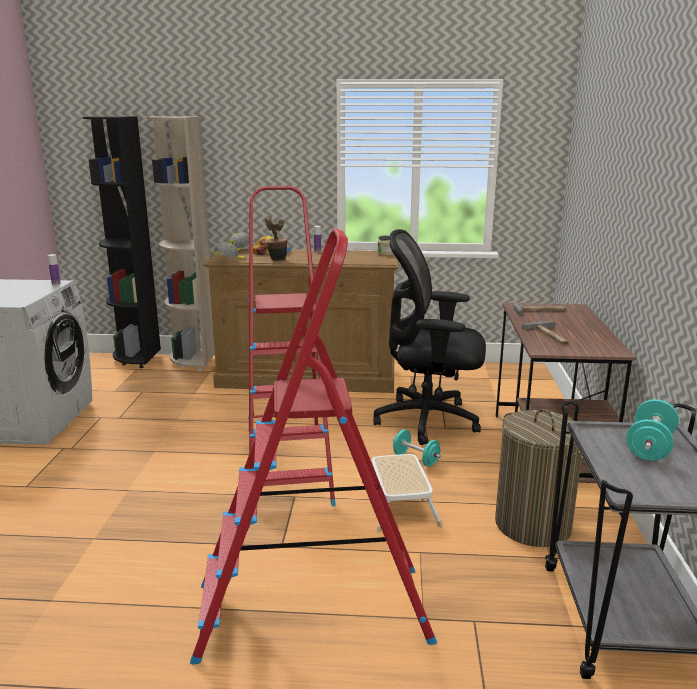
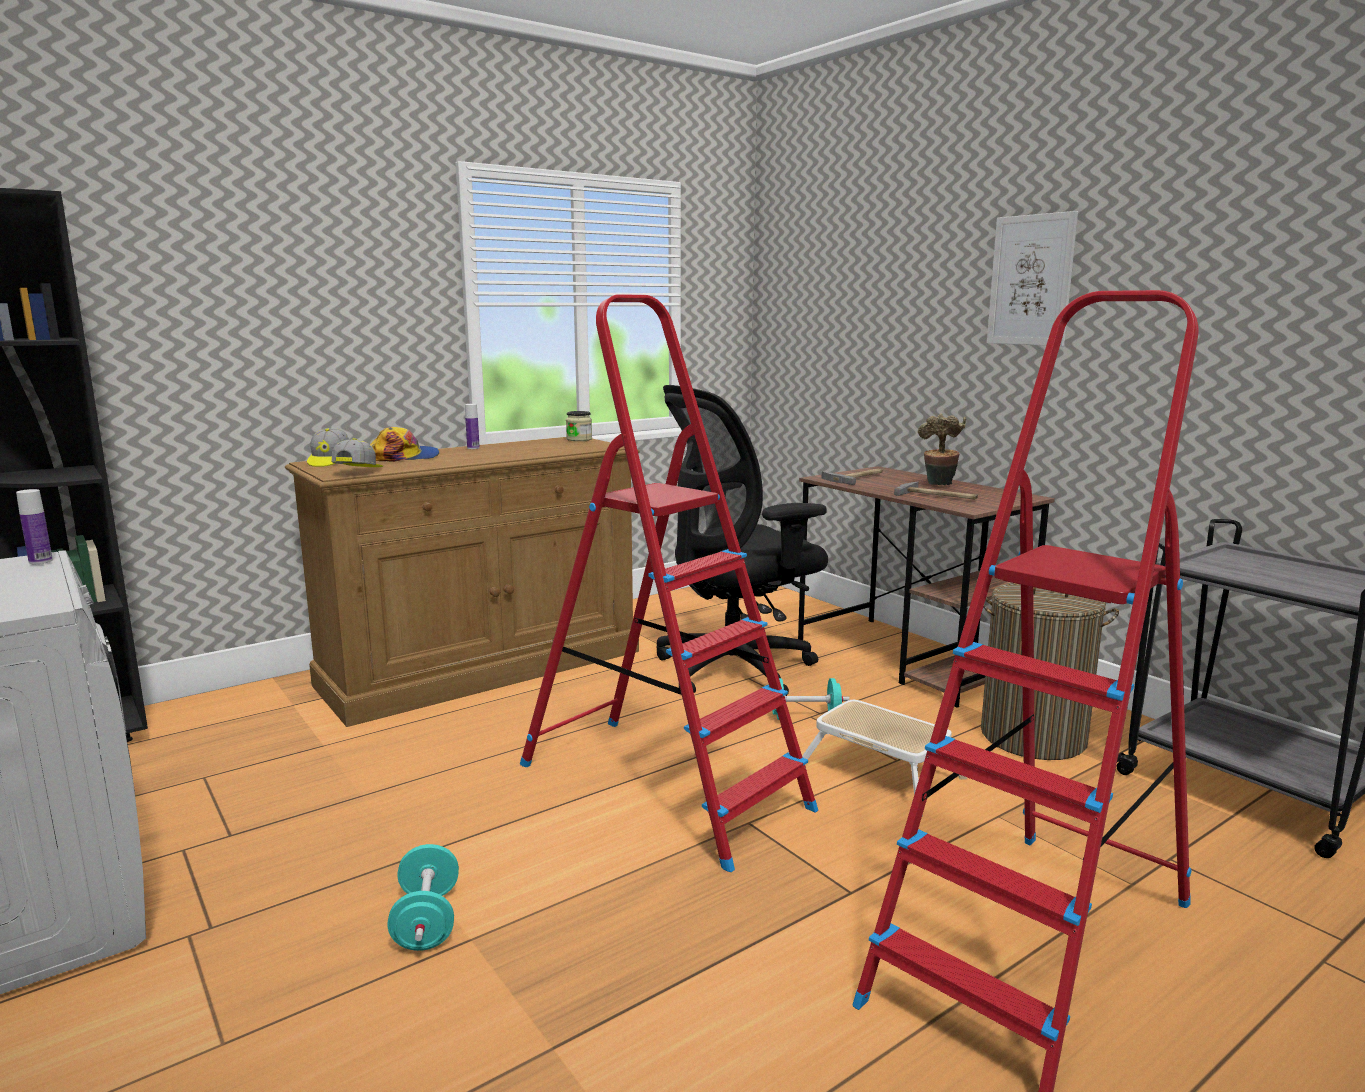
camera: 40 degrees left, 5 degrees down
beige bookcase [147,116,215,371] -> none
potted plant [265,215,287,261] -> potted plant moved to [918,413,966,485]
turquoise dumbbell [626,399,679,461] -> turquoise dumbbell moved to [388,844,459,951]
none -> picture [987,211,1078,346]

